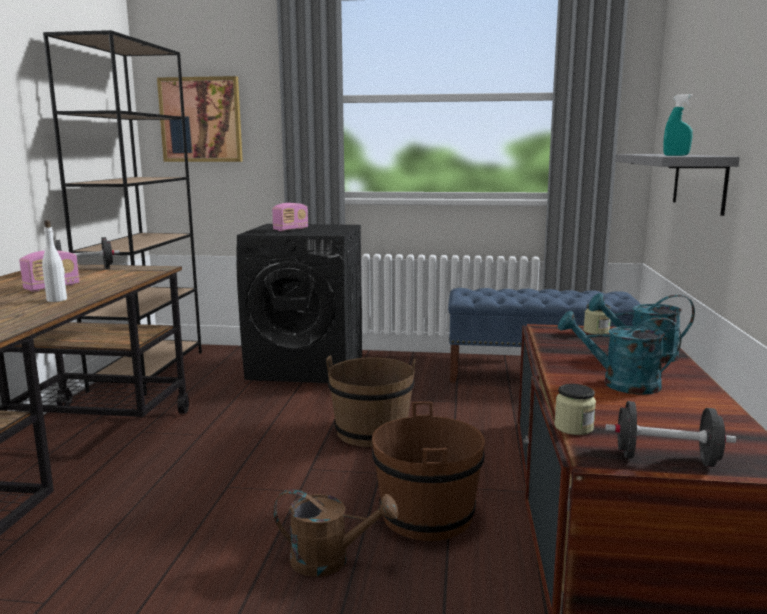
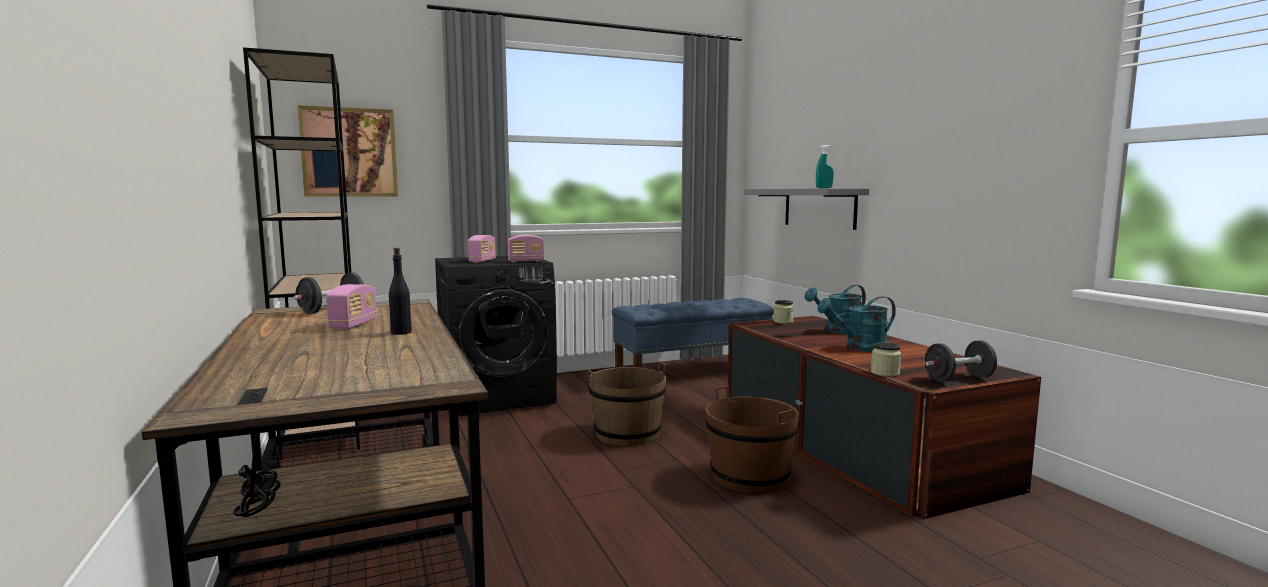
camera: 30 degrees left, 5 degrees down
white bottle [42,220,67,302] -> black bottle [389,248,412,335]
brown watering can [273,489,398,577] -> none
none -> radio [508,235,545,262]

